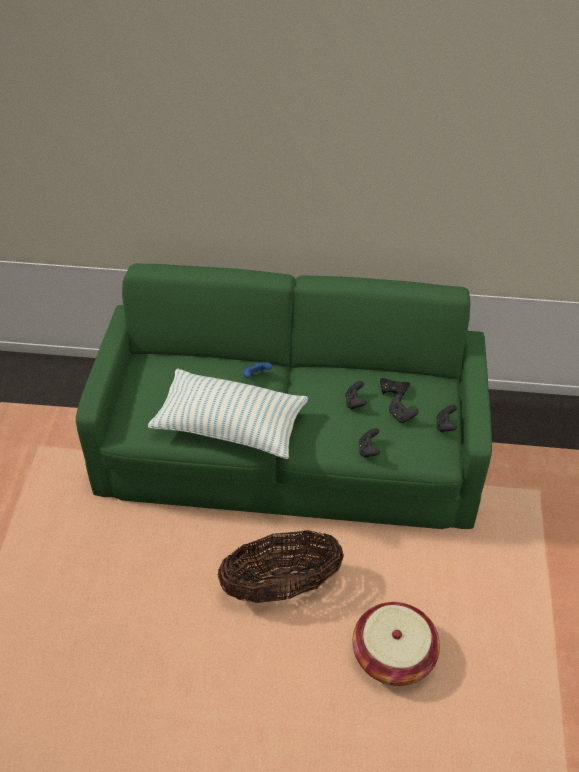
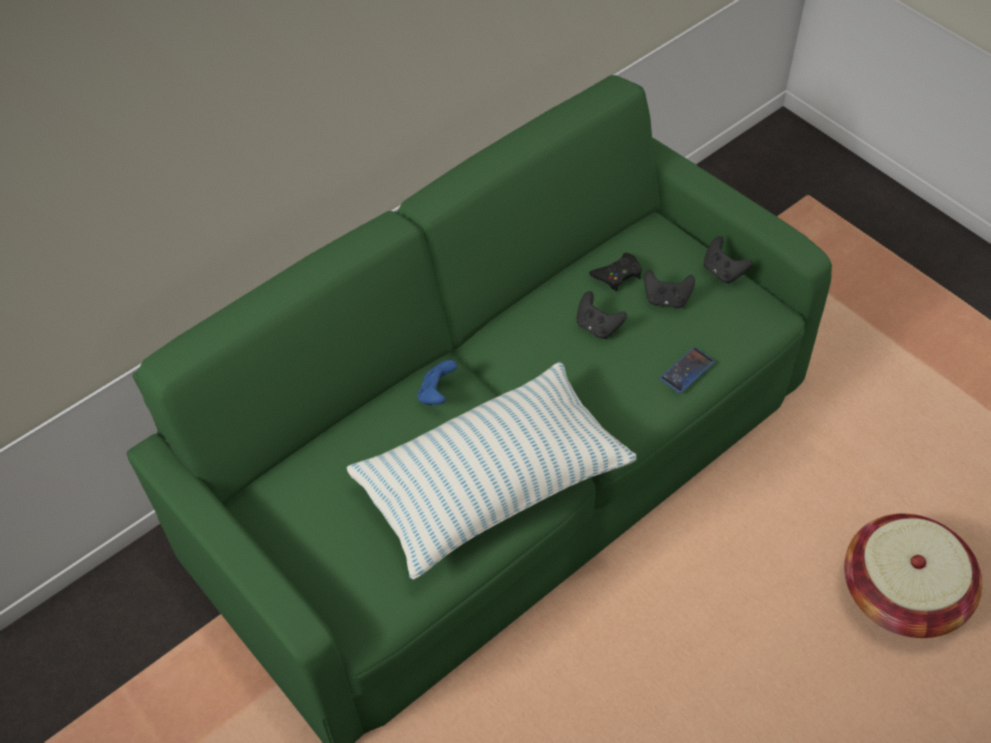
camera: 45 degrees left, 5 degrees up
basket [218,530,344,603] -> none
black game controller [359,428,380,458] -> phone [659,347,715,394]

